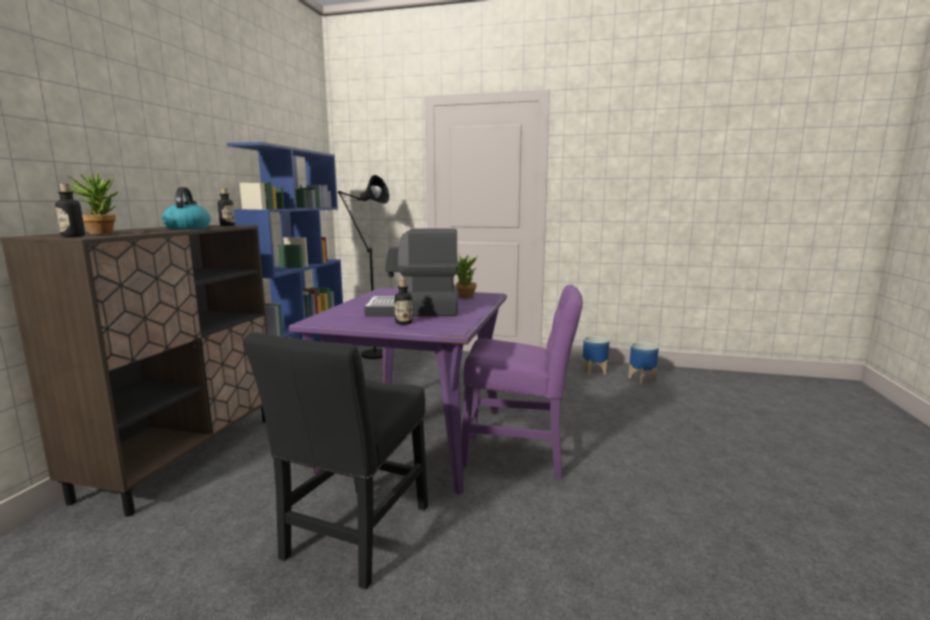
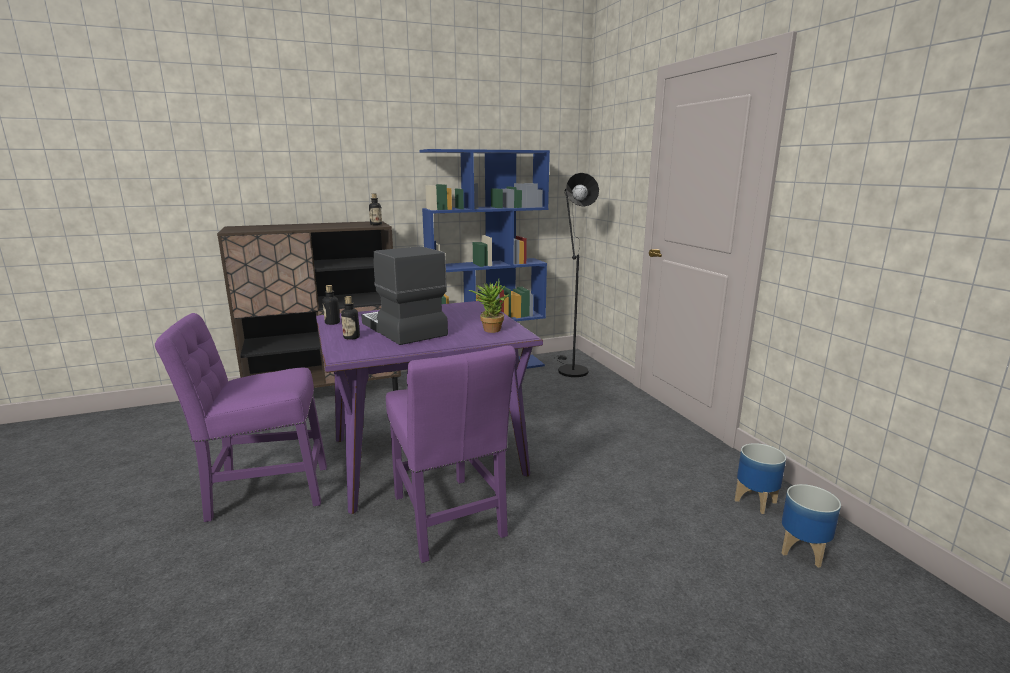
camera: 55 degrees right, 5 degrees up
bottle [55,184,85,237] -> bottle moved to [323,285,340,325]
potted plant [68,174,119,234] -> none
kettle [162,187,211,229] -> none
black chair [243,332,428,590] -> purple chair [155,313,327,522]

